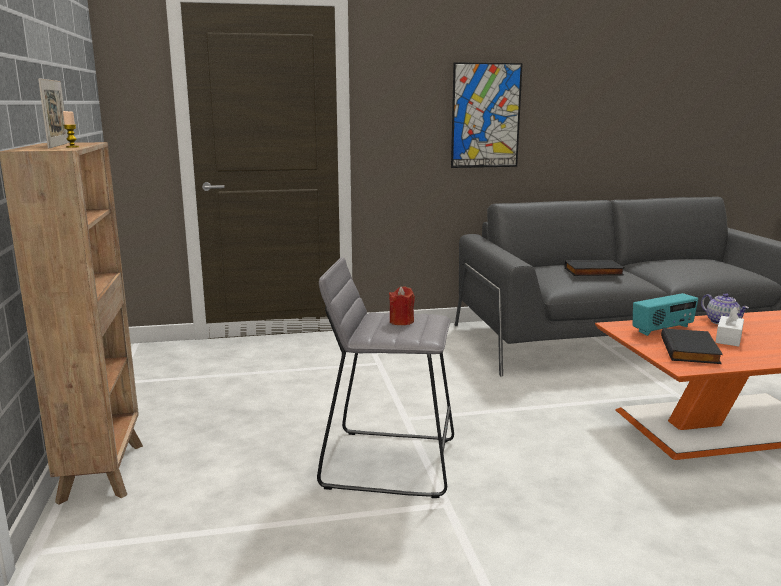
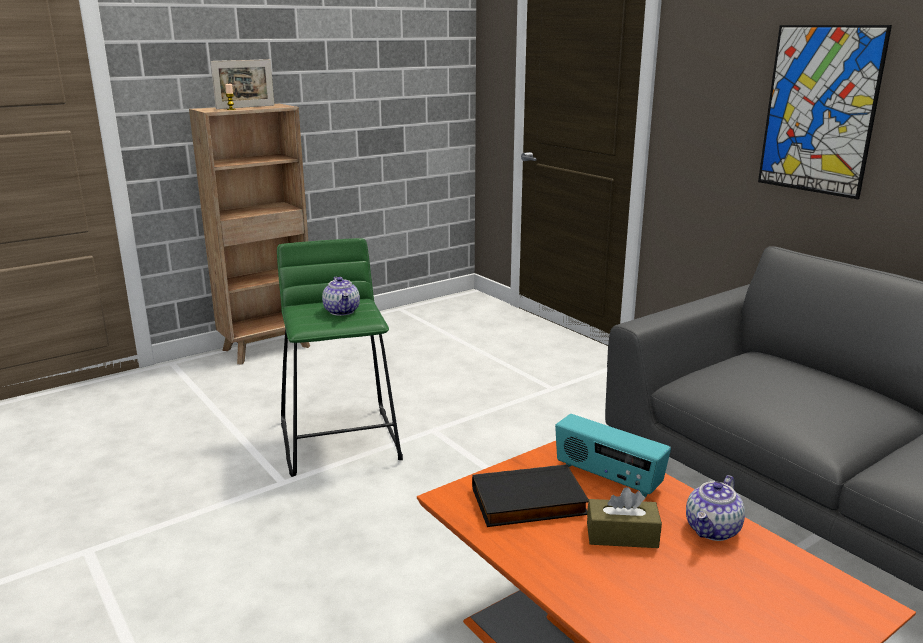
camera: 65 degrees right, 5 degrees up
grey stool [317,257,454,498] -> green stool [277,238,403,477]
red candle [389,286,415,325] -> teapot [322,277,360,316]
black book [565,260,625,276] -> none
white tissue box [715,307,744,347] -> brown tissue box [587,487,662,548]

